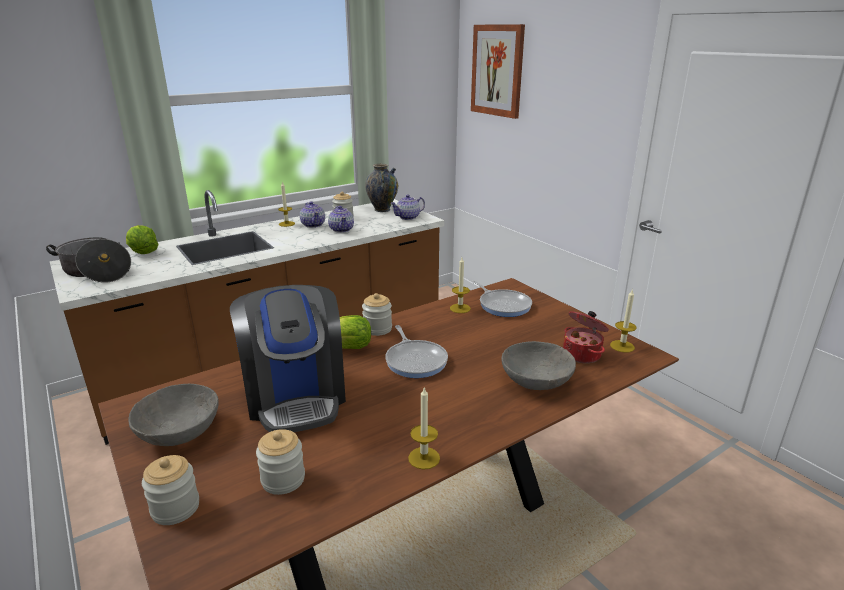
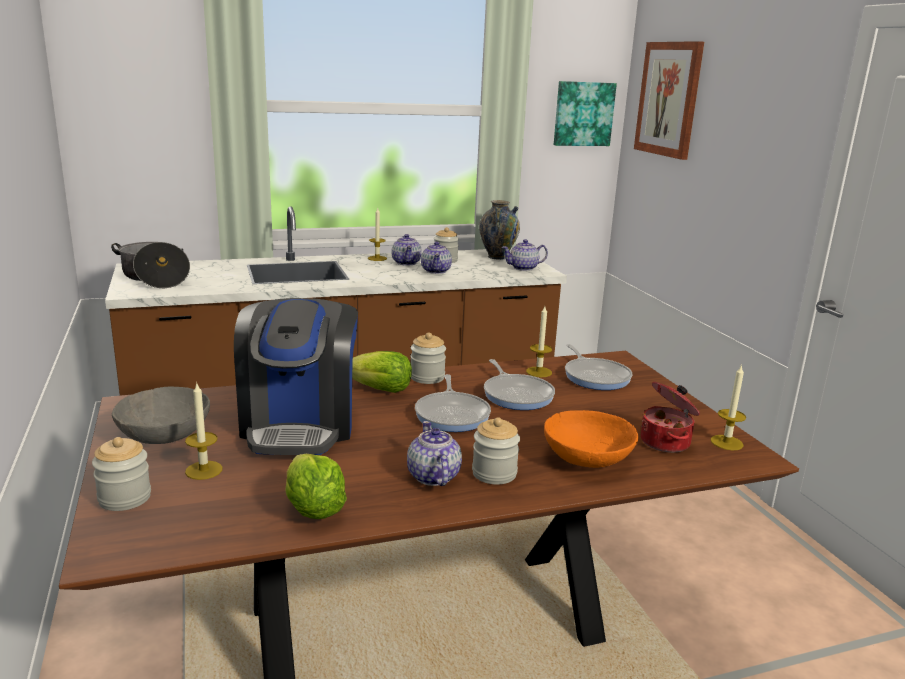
camera: 15 degrees right, 5 degrees down
lettuce [126,225,159,254] -> lettuce moved to [285,454,347,519]
jar [256,429,305,495] -> jar moved to [472,417,520,485]
candle [408,386,440,469] -> candle moved to [185,384,223,480]
grey bowl [501,341,576,390] -> orange bowl [544,410,638,468]
none -> teapot [407,421,462,486]
none -> frying pan [484,359,555,410]
none -> picture [554,81,617,146]

